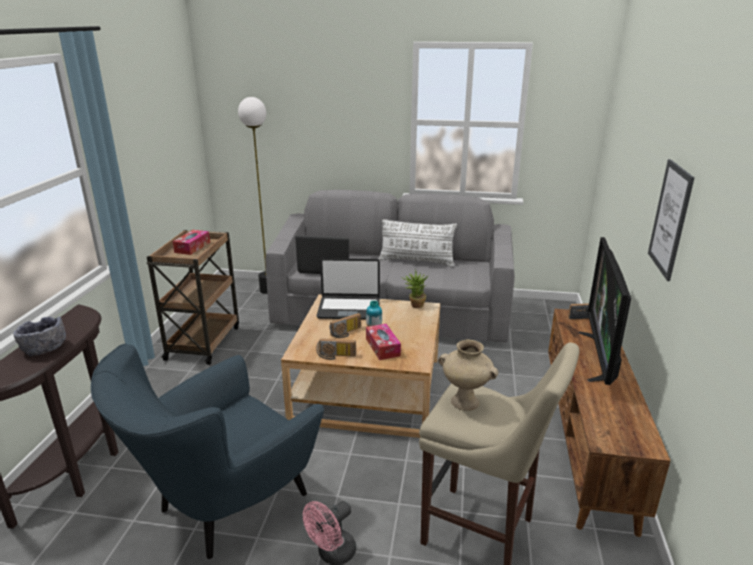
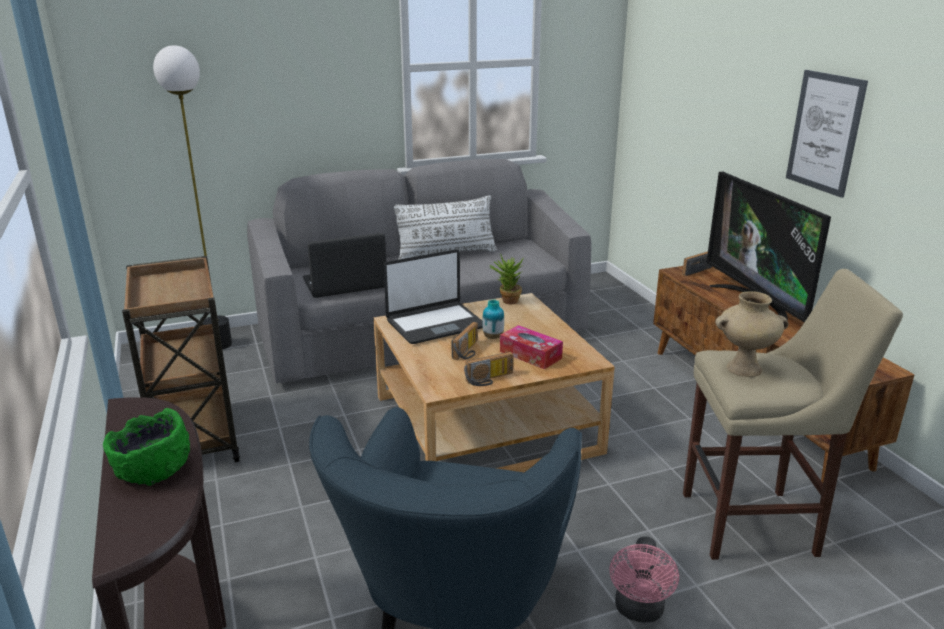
camera: 30 degrees left, 0 degrees up
grey bowl [13,316,66,356] -> green bowl [103,408,190,486]
tissue box [172,230,210,255] -> none

